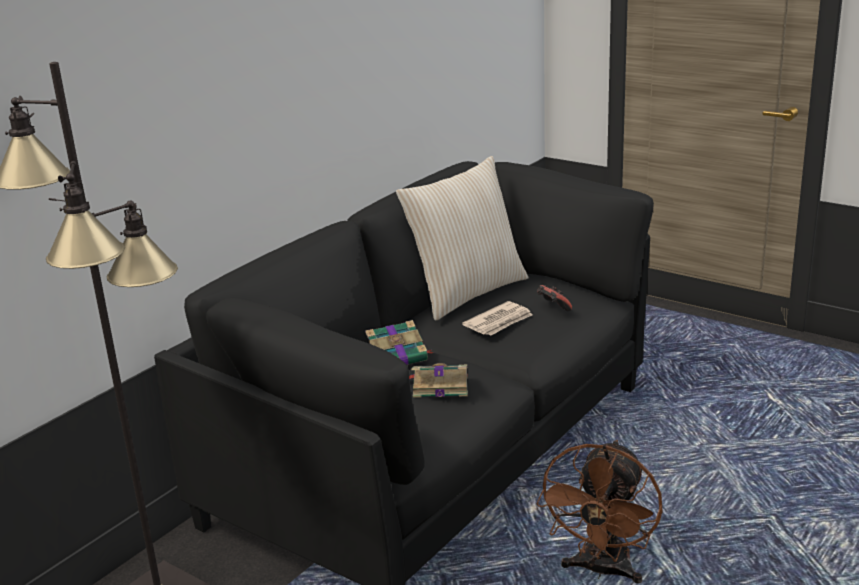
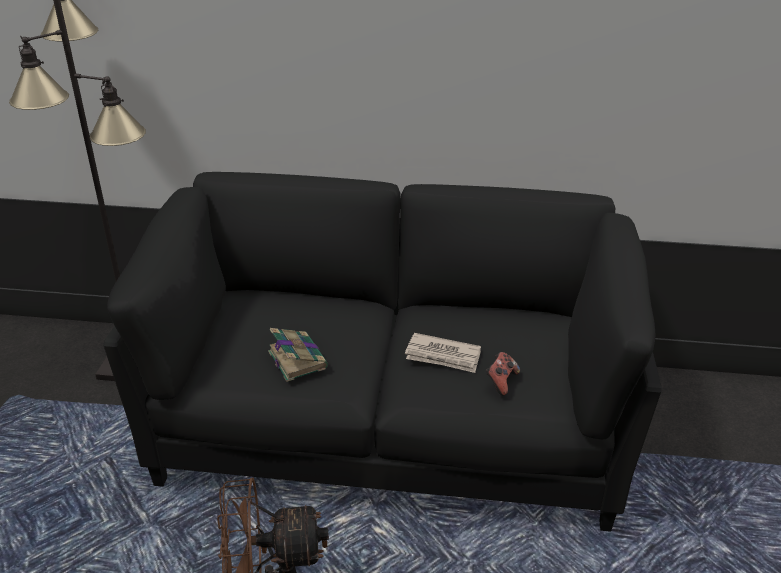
camera: 60 degrees right, 10 degrees up
book [365,320,434,365] -> none
beige pillow [396,156,528,321] -> none

